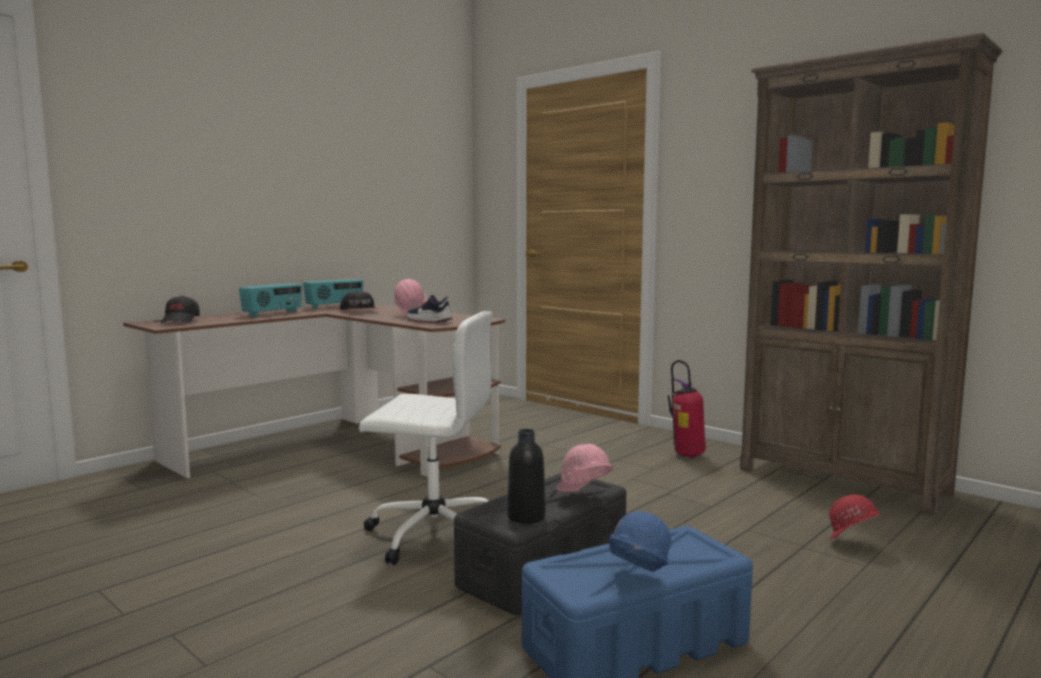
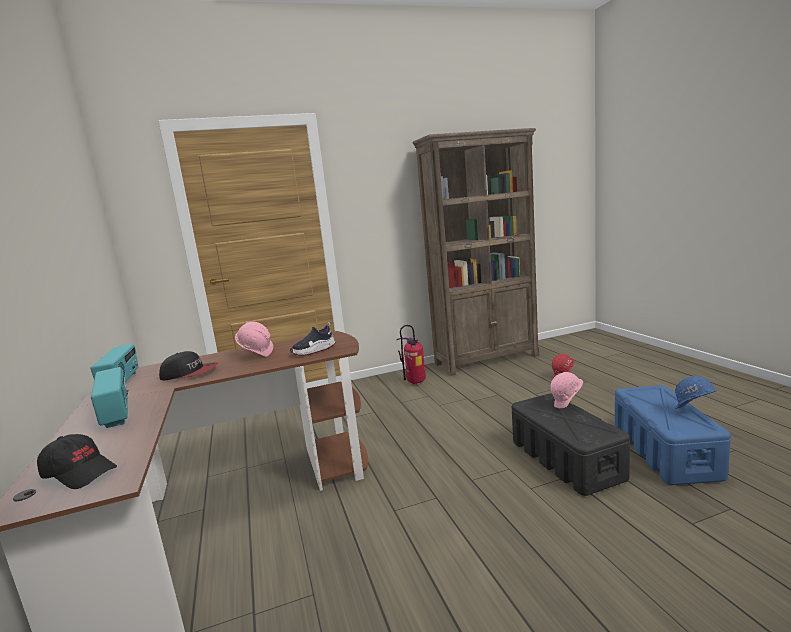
camera: 60 degrees left, 5 degrees up
white office chair [359,311,492,565] -> none
black bottle [507,429,546,524] -> none

